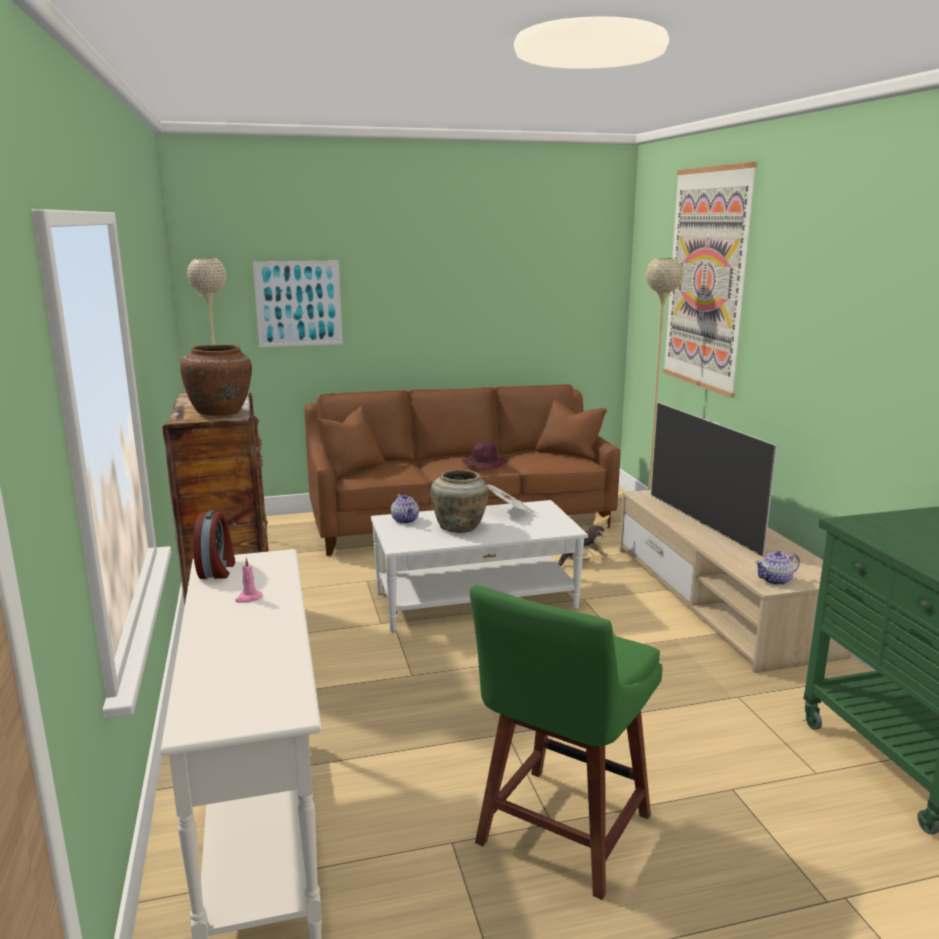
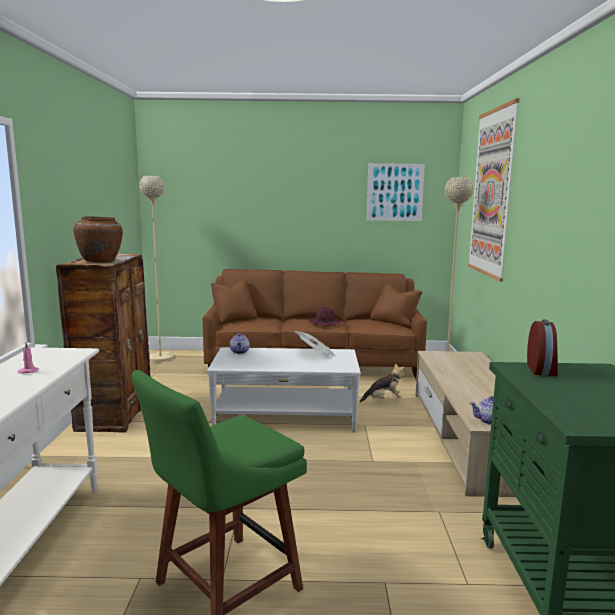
camera: 15 degrees right, 5 degrees down
alarm clock [193,510,235,579] -> alarm clock moved to [527,319,558,376]
picture [253,260,343,347] -> picture moved to [366,163,425,221]
beige vase [430,470,489,533] -> none
television [651,403,777,557] -> none

